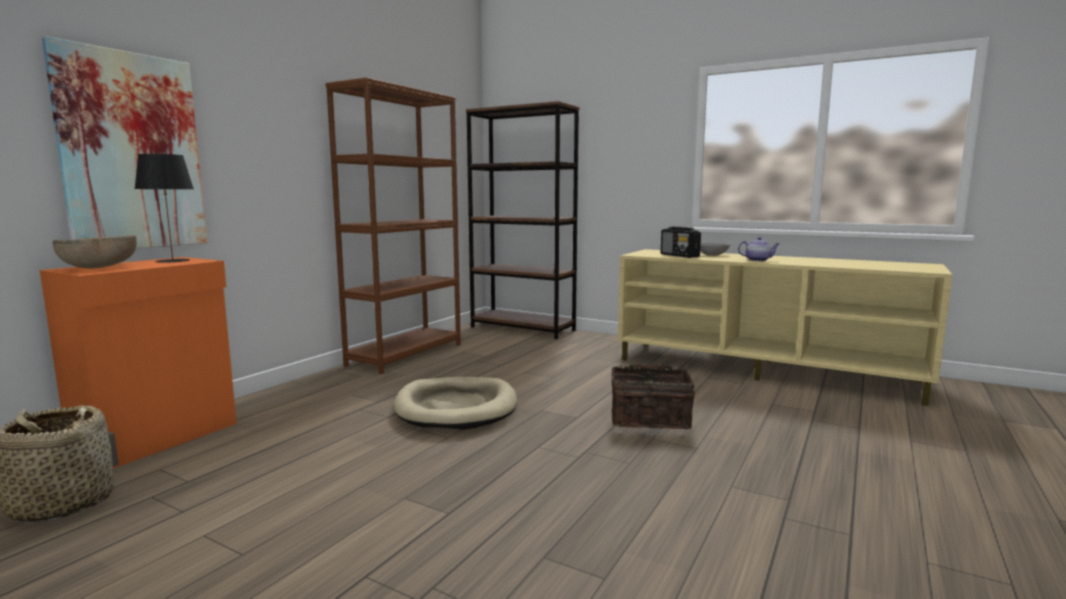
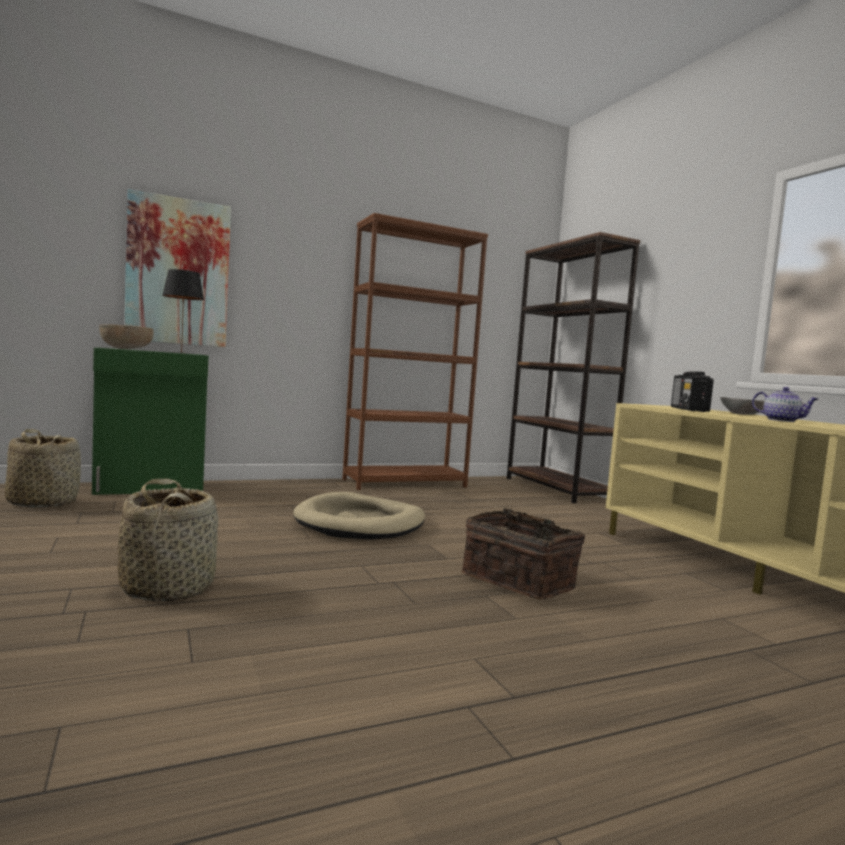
camera: 35 degrees right, 5 degrees down
orange cabinet [40,257,237,468] -> green cabinet [92,348,208,495]
none -> basket [118,479,219,602]

